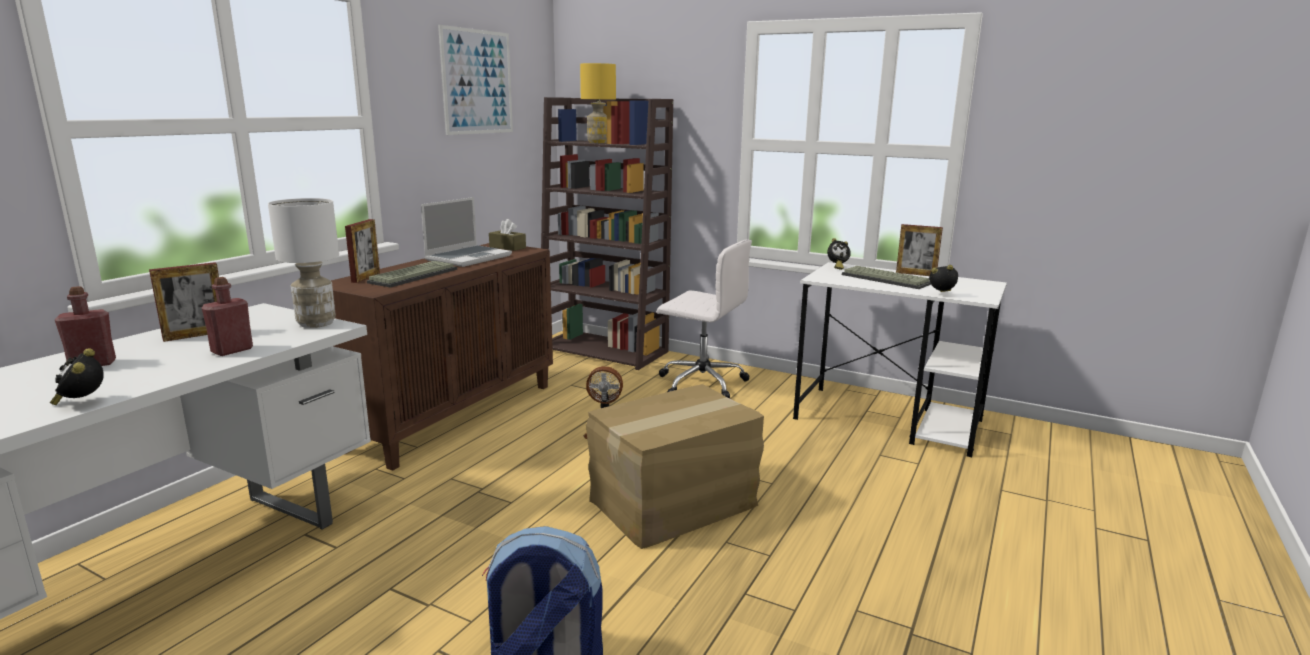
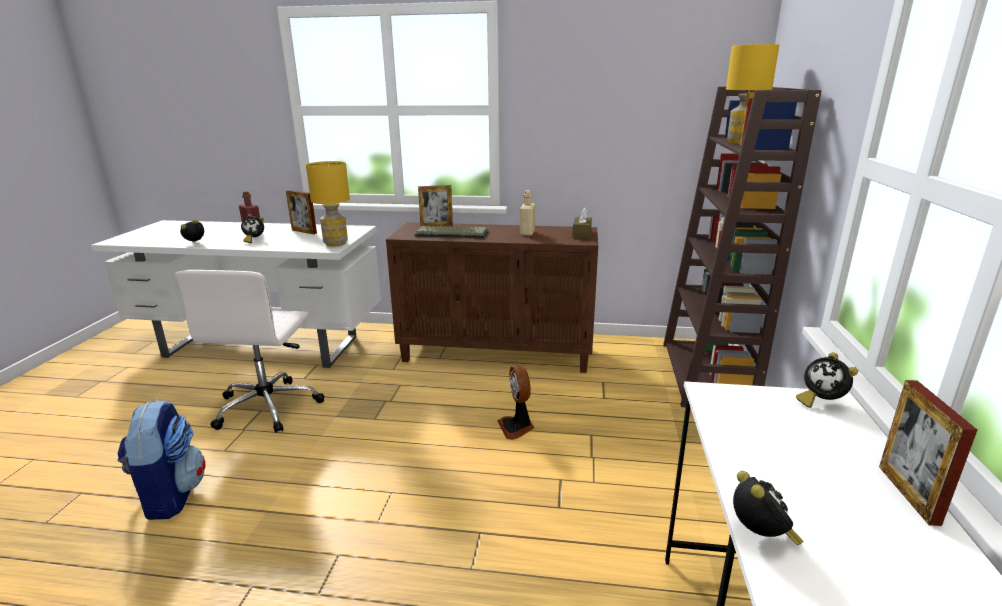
camera: 70 degrees right, 5 degrees up
red bottle [202,277,253,356] -> none
white table lamp [268,198,339,328] -> yellow table lamp [306,161,350,247]
laptop [421,197,512,267] -> beige bottle [520,190,535,236]
picture [438,25,513,135] -> none
cardboard box [586,384,764,549] -> none
white office chair [657,239,752,398] -> white office chair moved to [175,270,324,433]
keyboard [842,266,931,289] -> none
none -> alarm clock [241,214,264,243]

